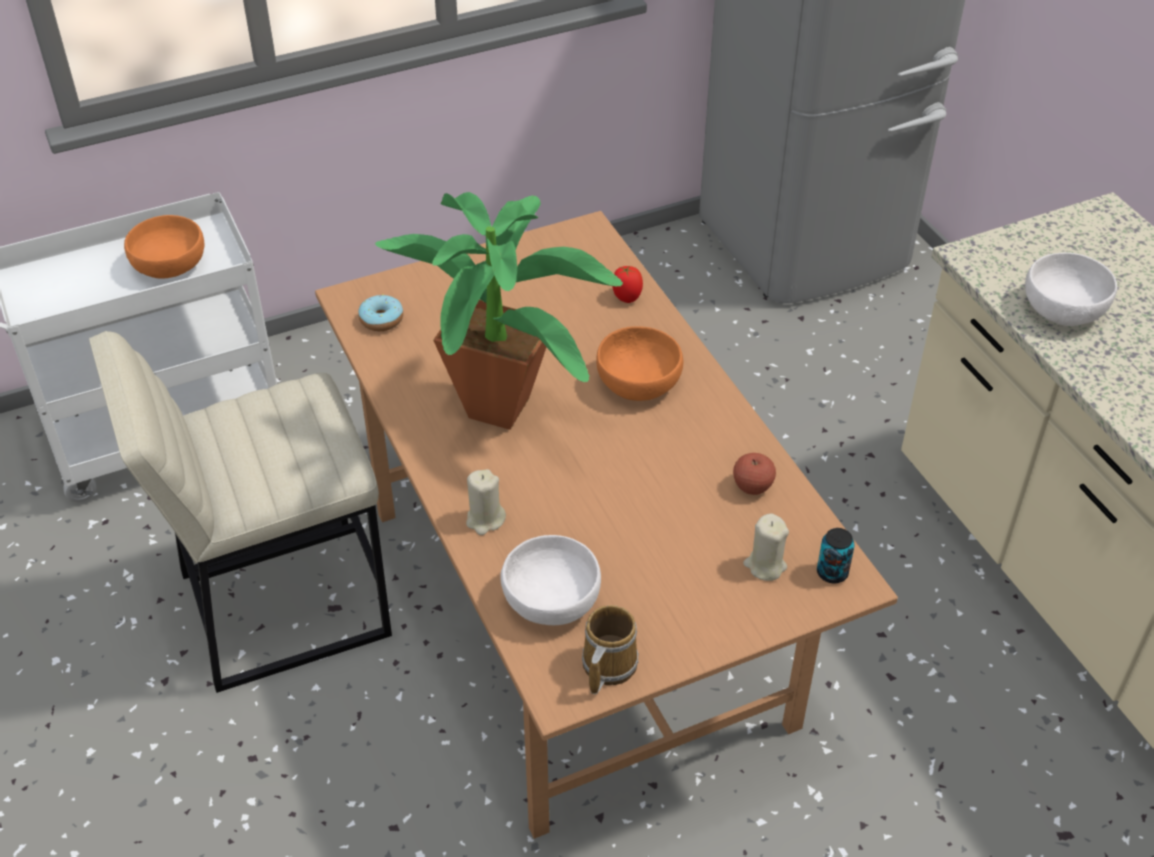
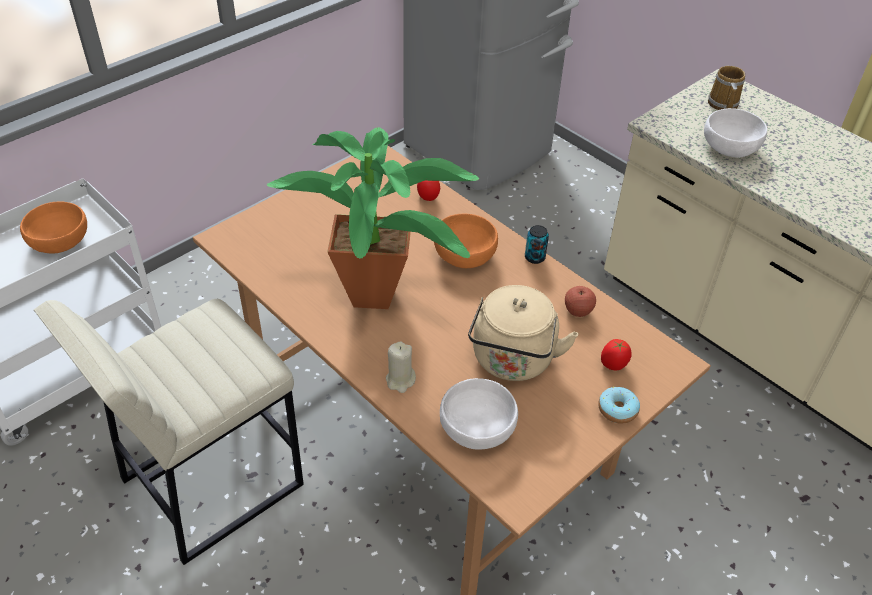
camera: 20 degrees left, 0 degrees up
donut [358,294,403,331] -> donut moved to [598,387,640,424]
mug [582,605,639,694] -> mug moved to [708,66,745,110]
beige candle [743,514,789,581] -> tomato [601,339,632,370]
can [817,528,855,583] -> can moved to [525,225,549,264]
none -> beige kettle [468,285,579,381]

